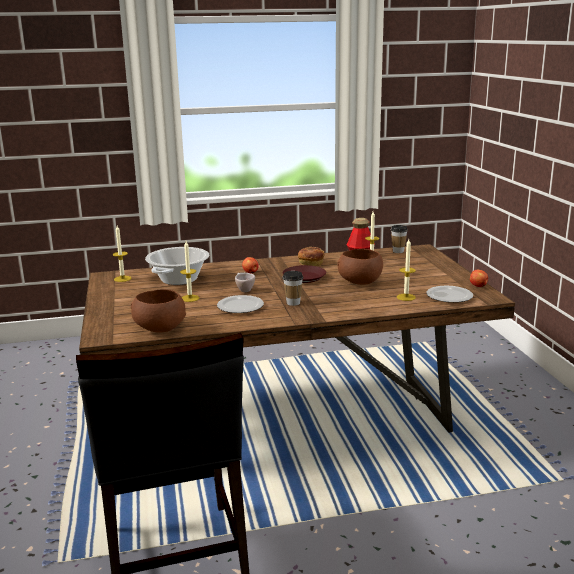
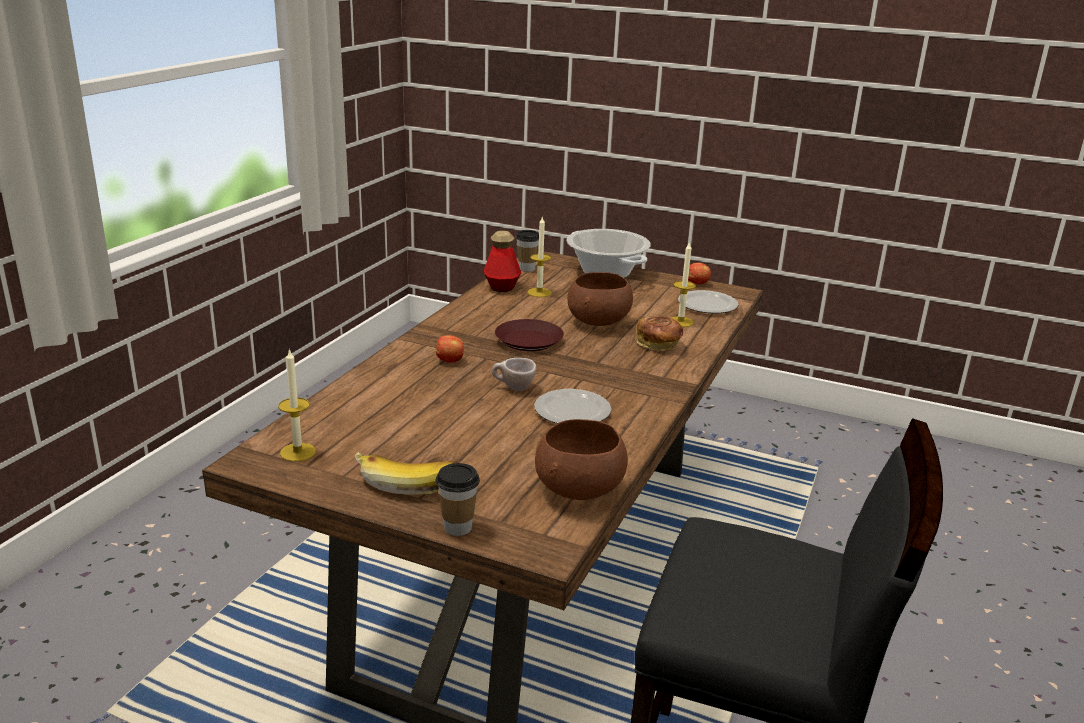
camera: 55 degrees left, 5 degrees up
cooking pot [145,247,209,285] -> cooking pot moved to [566,229,651,278]
candle [180,241,199,302] -> none
cup [282,271,304,306] -> cup moved to [436,463,480,536]
bread [298,247,324,266] -> bread moved to [636,316,683,351]
none -> banana [355,452,459,495]

